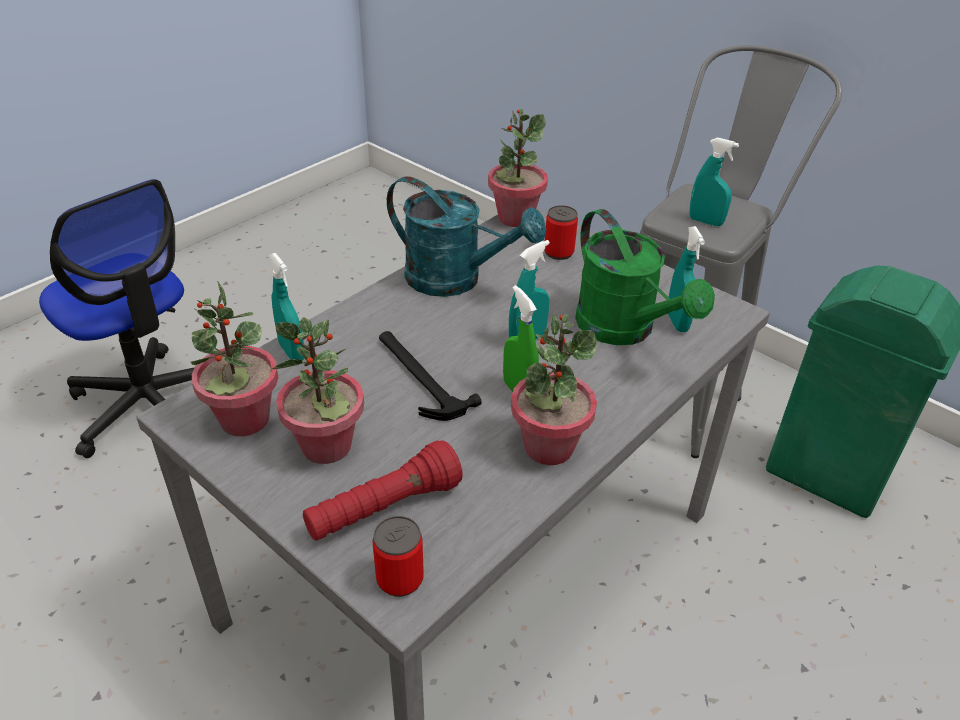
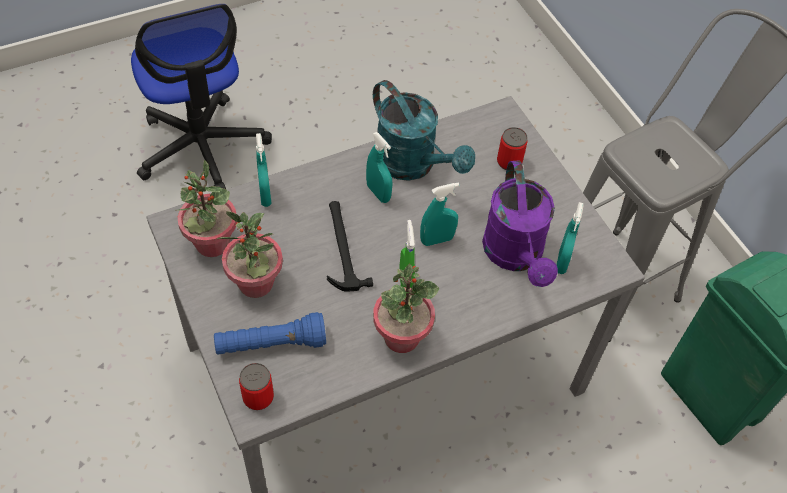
camera: 20 degrees right, 15 degrees up
red flashlight [303,440,463,541] -> blue flashlight [214,312,326,355]
potted plant [488,109,548,227] -> none
green watering can [575,209,715,345] -> purple watering can [482,161,558,287]
turquoise spray bottle [689,138,739,226] -> turquoise spray bottle moved to [366,132,393,203]

